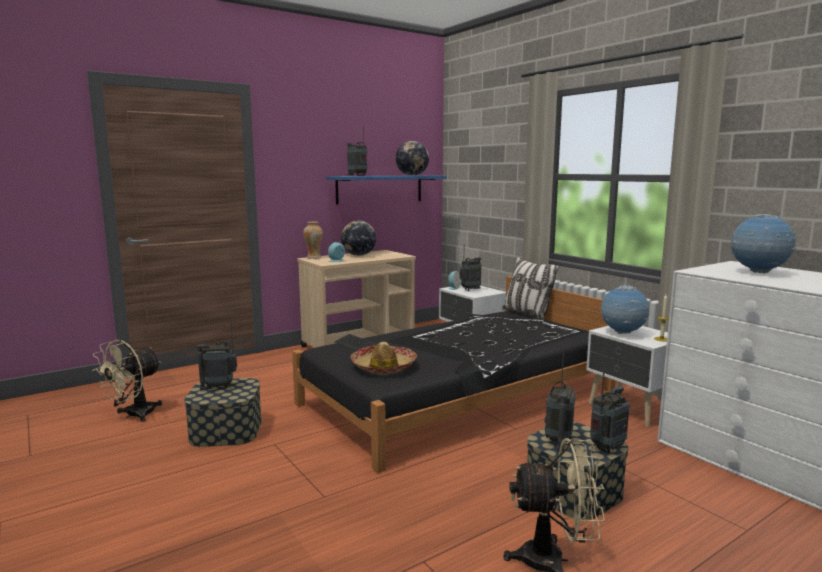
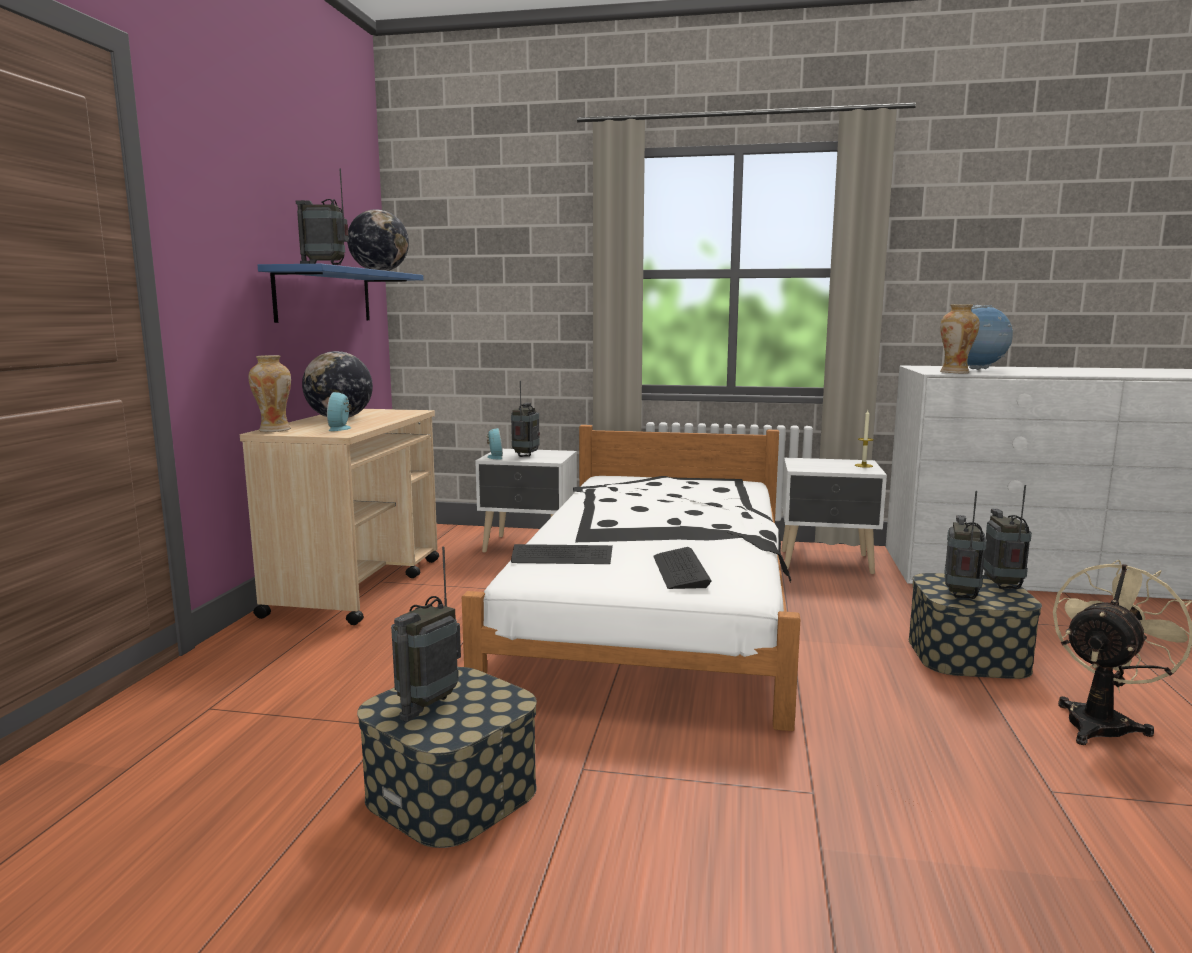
camera: 45 degrees left, 0 degrees up
beige fan [92,340,162,422] -> none
black bed [292,276,616,473] -> white bed [462,425,801,731]
hat [350,342,417,374] -> keyboard [653,547,712,589]
pillow [502,257,560,320] -> none
radio [544,354,576,451] -> radio turned 135 degrees counterclockwise [944,491,987,599]
globe [600,285,649,334] -> none
none -> vase [940,304,980,374]

